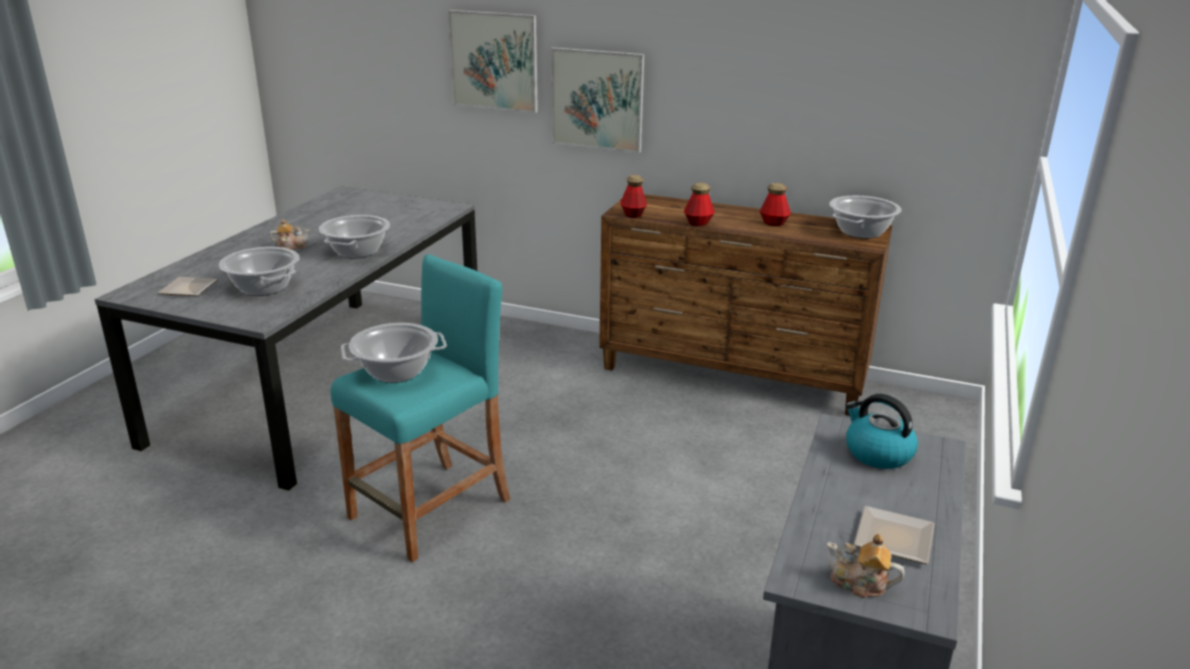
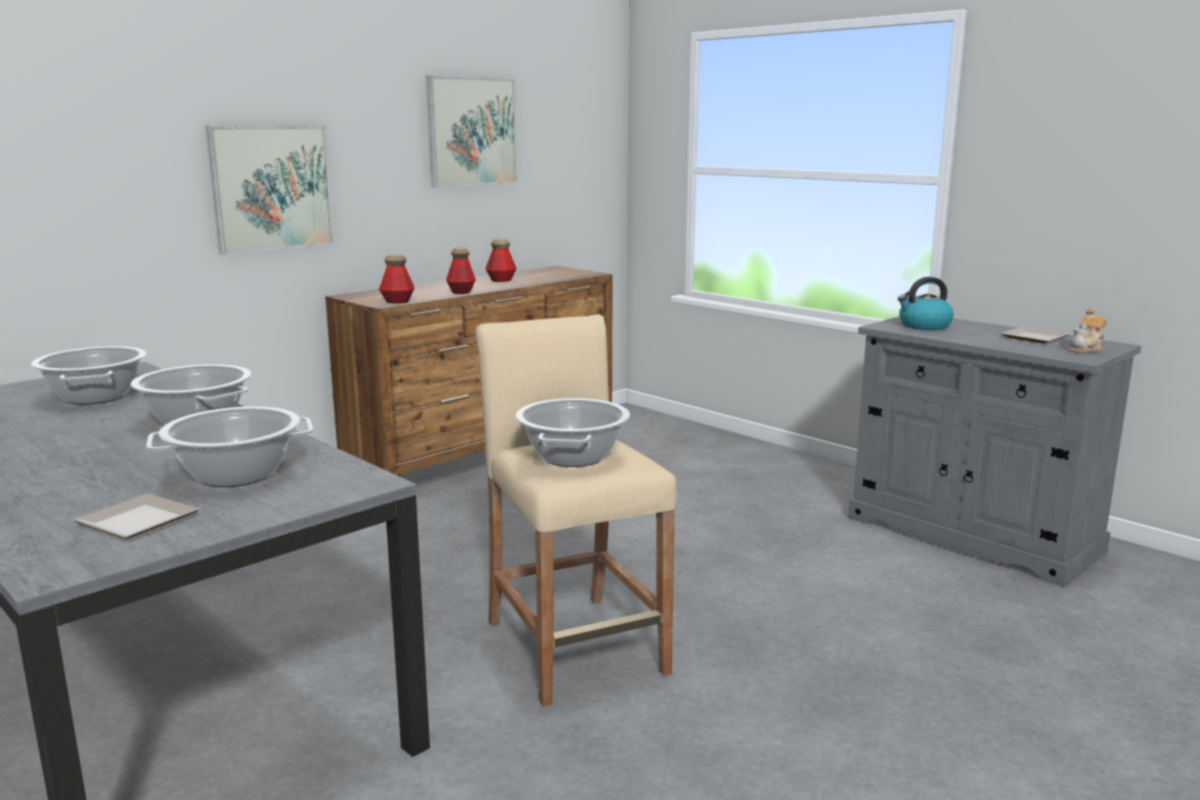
camera: 65 degrees left, 10 degrees down
teapot [270,219,310,250] -> none
turquoise stool [331,254,511,562] -> beige stool [476,314,677,707]
picture [448,10,538,113] -> picture moved to [426,75,517,187]
cooking pot [829,196,901,239] -> cooking pot moved to [31,346,147,405]

